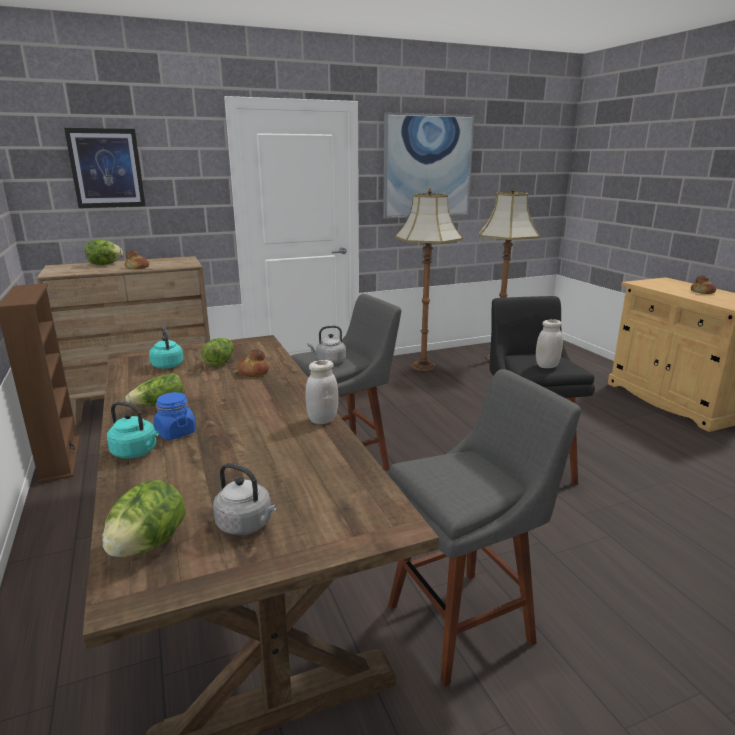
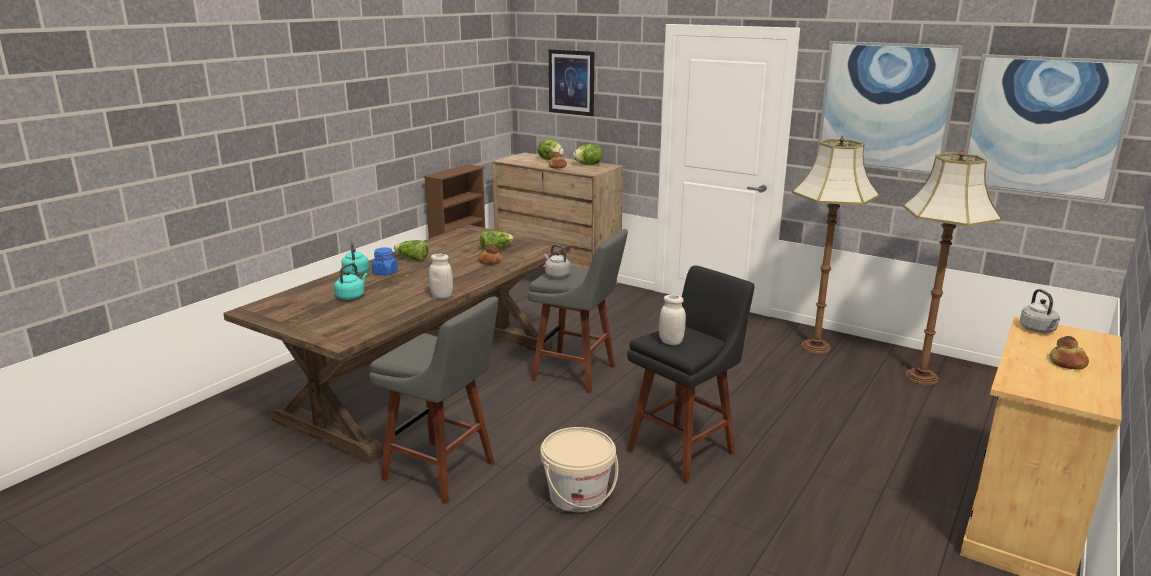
camera: 55 degrees right, 0 degrees up
lettuce [102,480,186,557] -> lettuce moved to [573,144,602,165]
turquoise kettle [149,327,184,369] -> turquoise kettle moved to [334,263,367,300]
grey kettle [213,463,277,535] -> grey kettle moved to [1020,289,1060,333]
none -> beige bucket [540,427,618,512]
none -> picture [964,54,1143,203]

